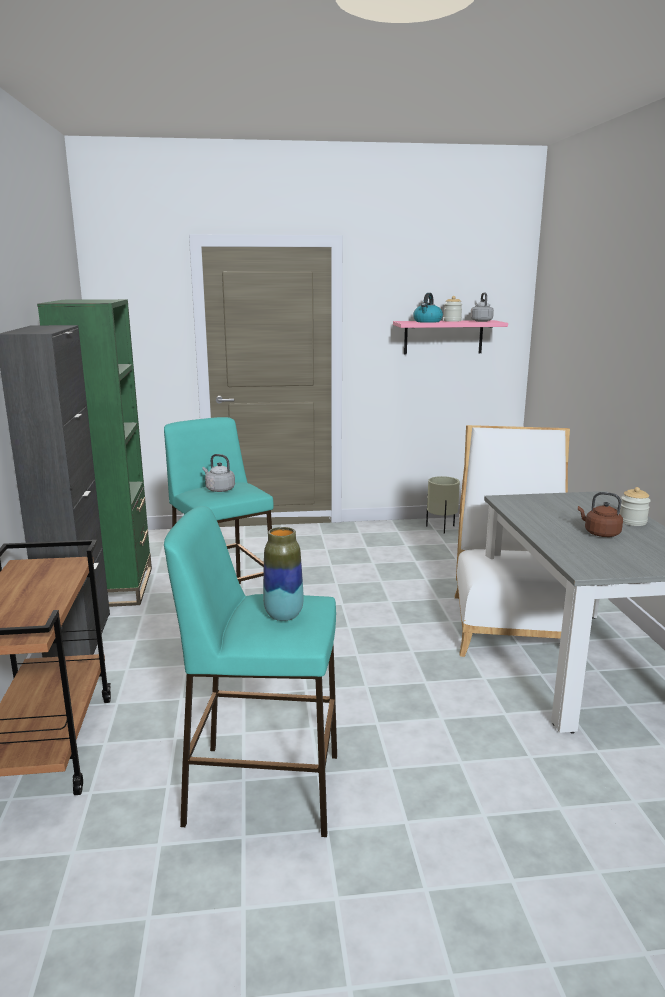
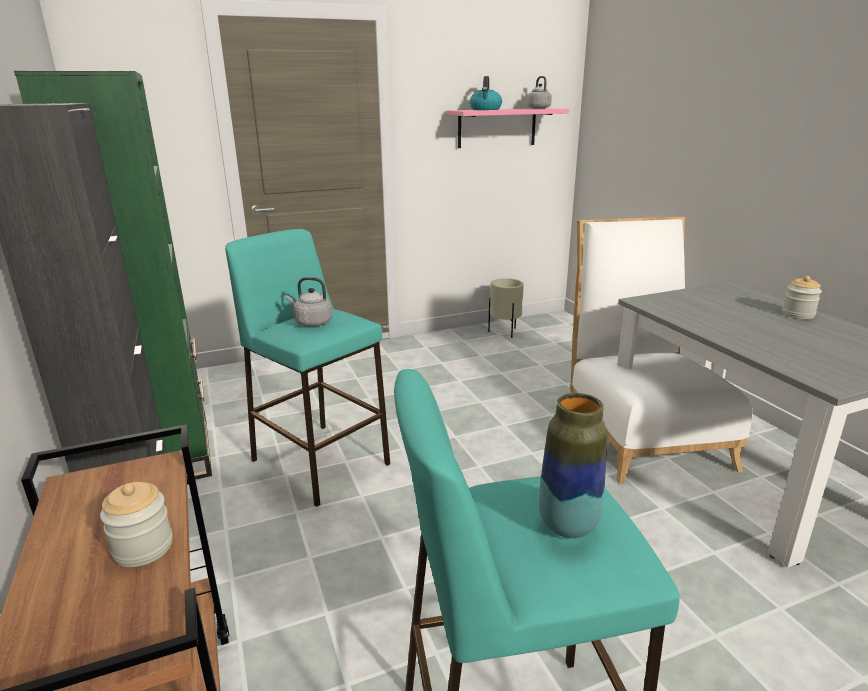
camera: 15 degrees left, 5 degrees up
jar [444,296,462,322] -> jar moved to [100,482,173,567]
brown kettle [578,492,623,537] -> none

